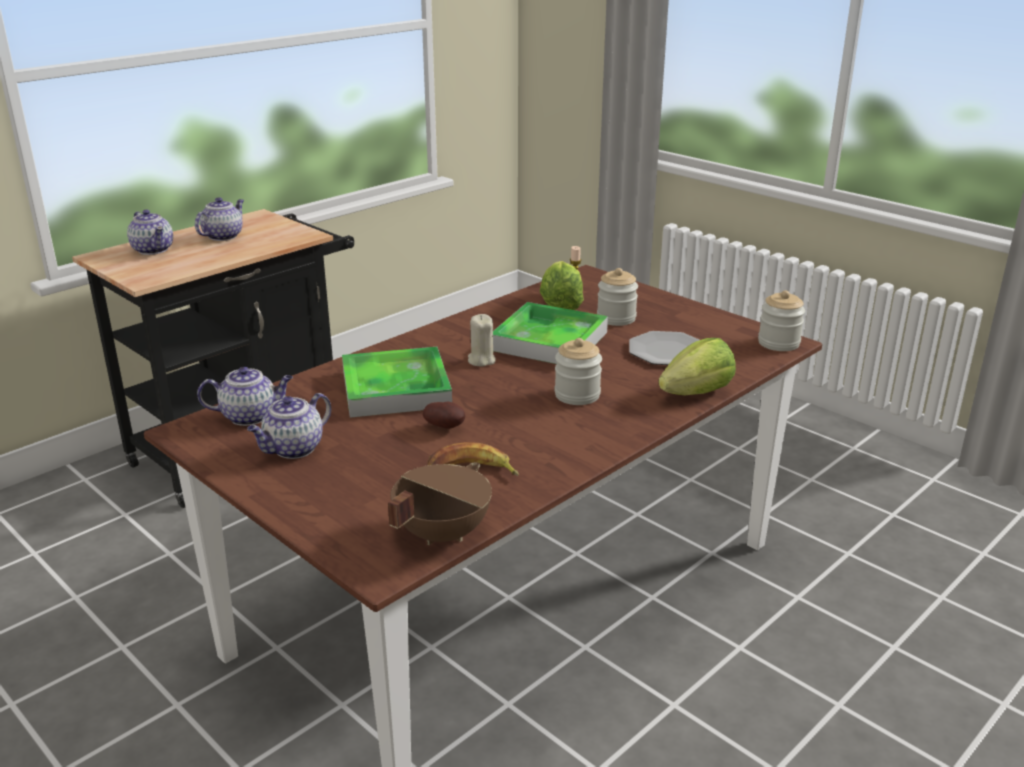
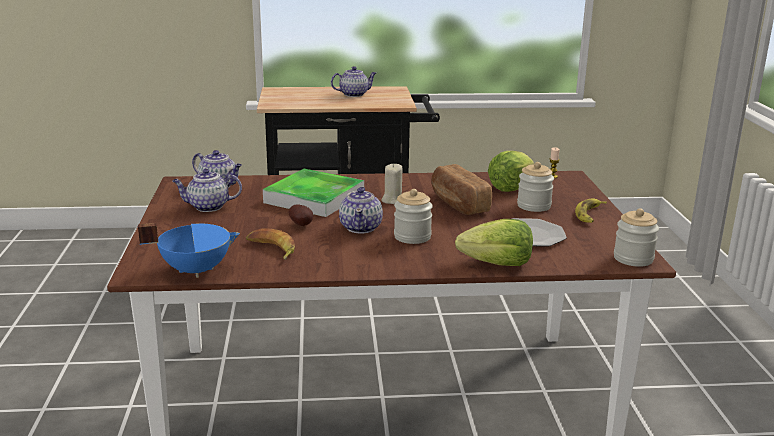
camera: 40 degrees right, 5 degrees down
teapot [127,210,173,255] -> teapot moved to [339,186,383,233]
brown cooking pot [388,463,492,545] -> blue cooking pot [138,223,240,278]
tray [493,302,608,364] -> bread [431,164,492,215]
none -> banana [575,198,607,223]

